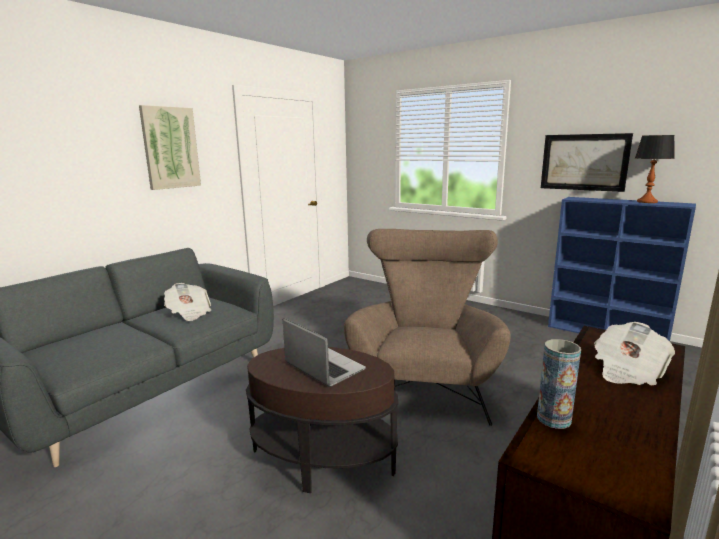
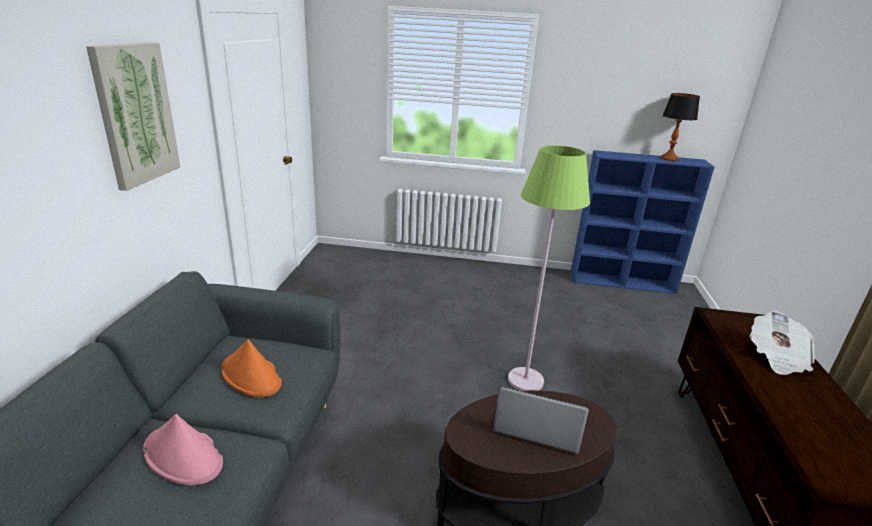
camera: 30 degrees left, 10 degrees up
newspaper [164,283,212,321] -> orange hat [221,339,282,397]
brown armchair [344,229,511,426] -> green floor lamp [508,145,590,391]
vase [537,339,581,429] -> none
picture [541,133,633,192] -> none
none -> pink hat [143,414,223,486]

